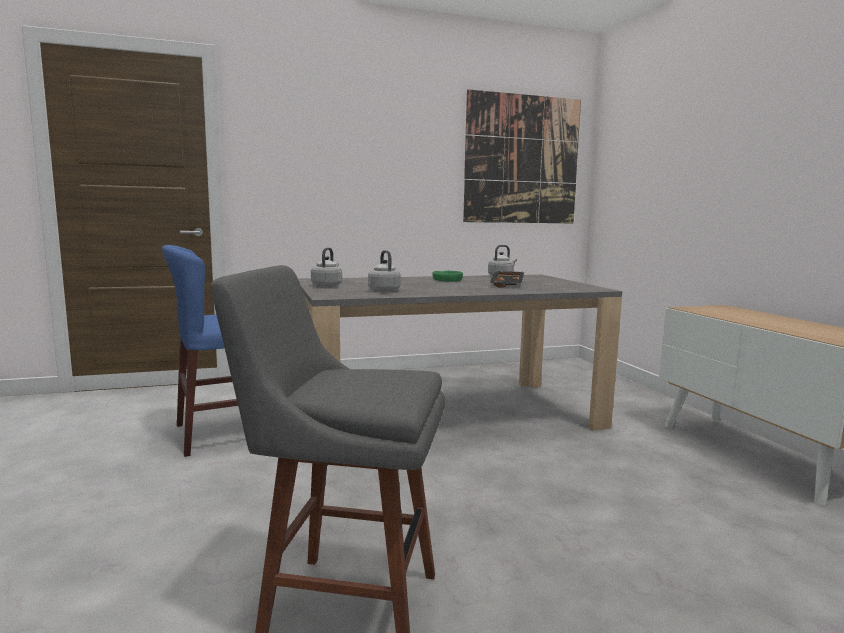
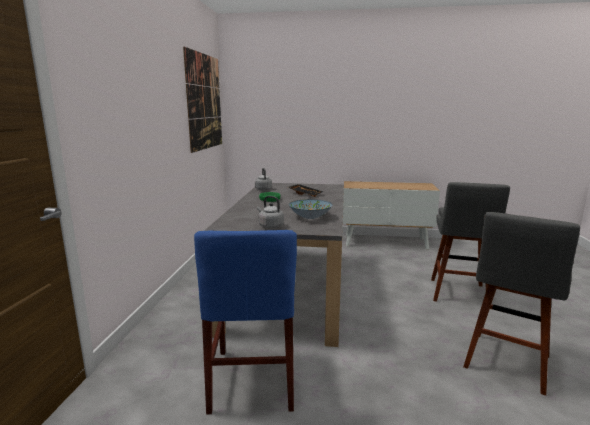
camera: 65 degrees left, 5 degrees up
grey kettle [368,250,401,292] -> bowl [289,199,332,219]
none -> grey stool [431,182,510,301]

